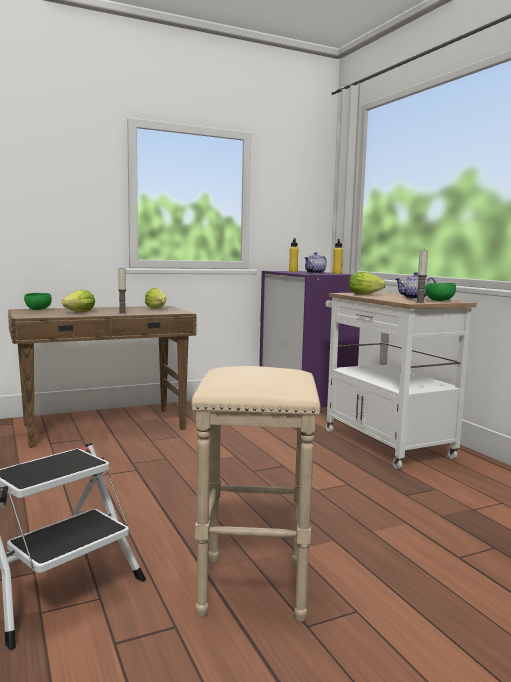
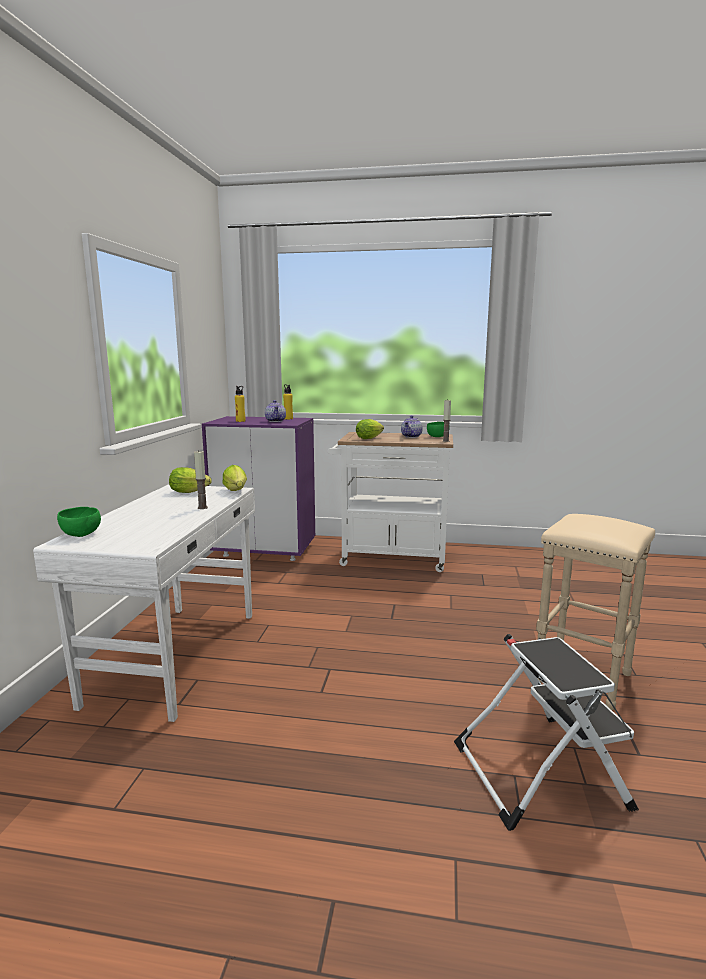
camera: 55 degrees left, 5 degrees up
brown console table [8,306,197,448] -> white console table [33,484,255,722]
lettuce [62,290,95,312] -> lettuce moved to [222,465,247,491]

